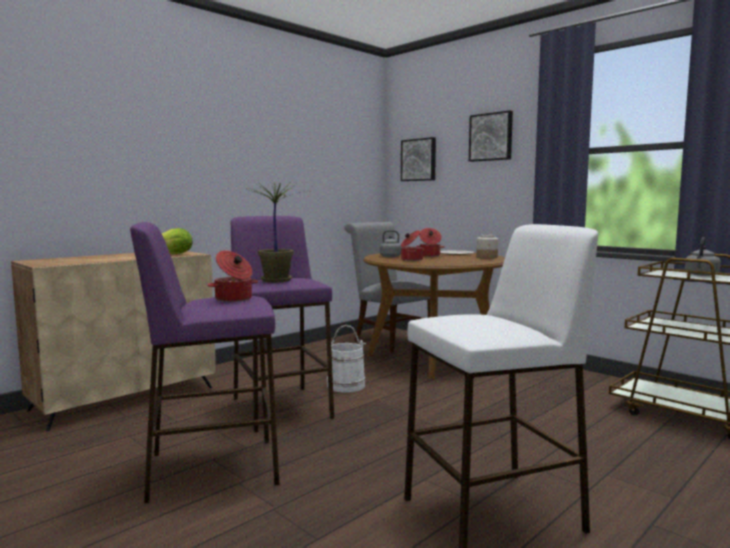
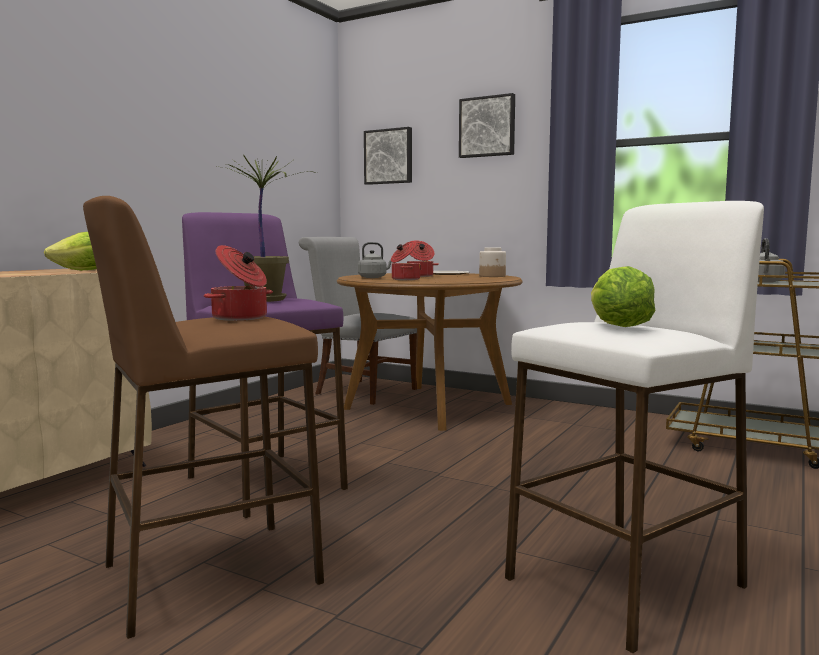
camera: 15 degrees left, 0 degrees up
purple stool [130,222,280,504] -> brown stool [83,196,324,639]
white bucket [326,325,366,393] -> none
none -> lettuce [591,266,655,327]

